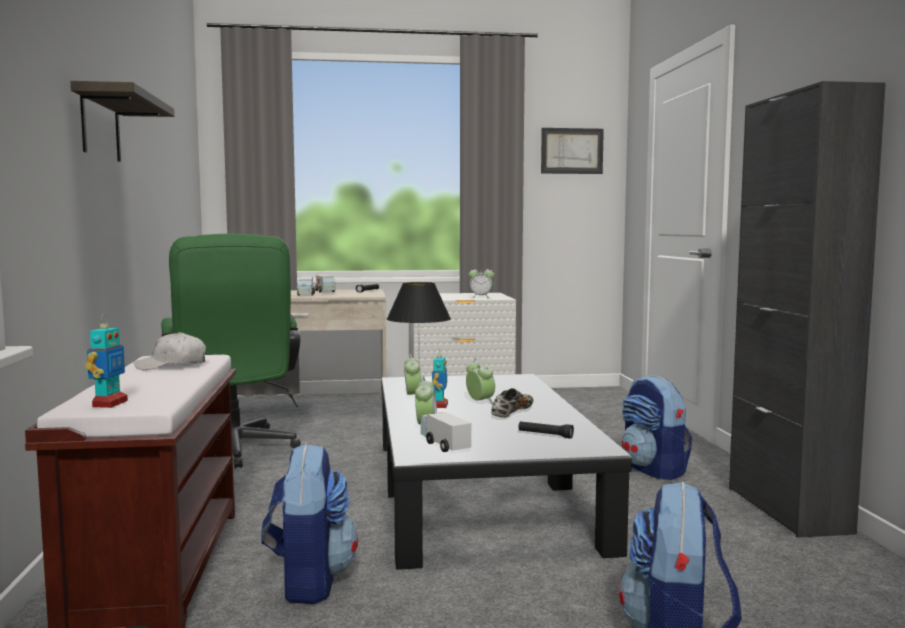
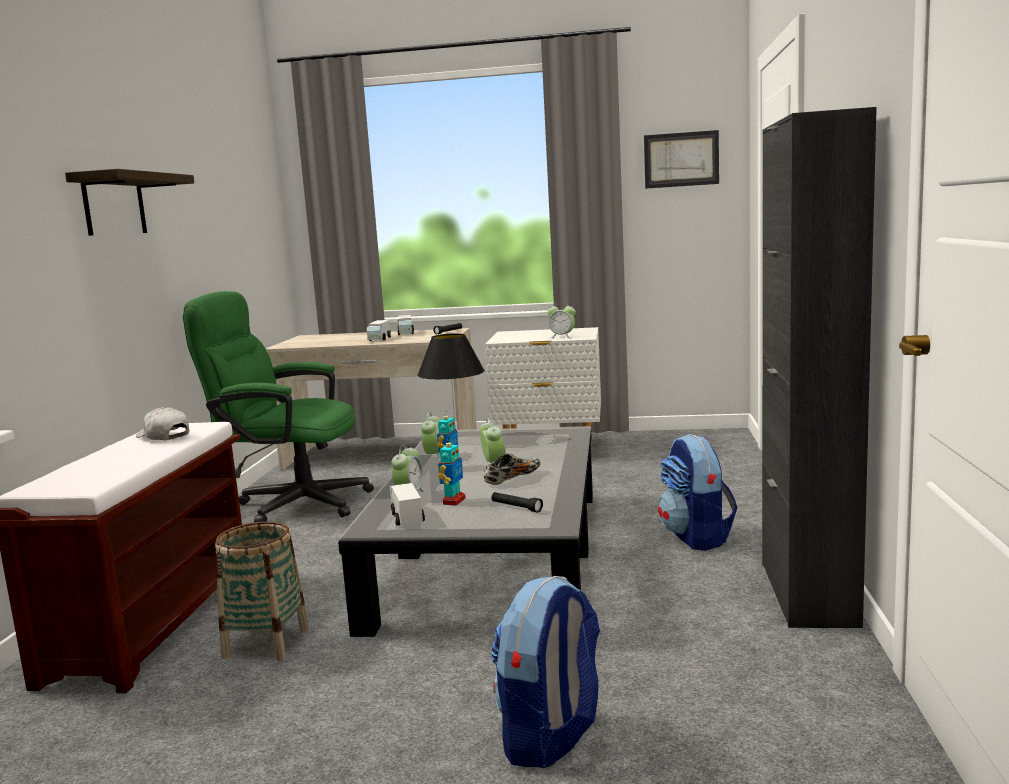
camera: 15 degrees right, 5 degrees up
toy robot [85,314,128,408] -> toy robot moved to [438,437,466,506]
white cap [134,332,206,370] -> white cap turned 45 degrees clockwise [136,407,189,440]
green office chair [161,234,301,468] -> green office chair turned 105 degrees clockwise [183,291,374,522]
backpack [261,443,358,604] -> basket [215,521,309,661]

